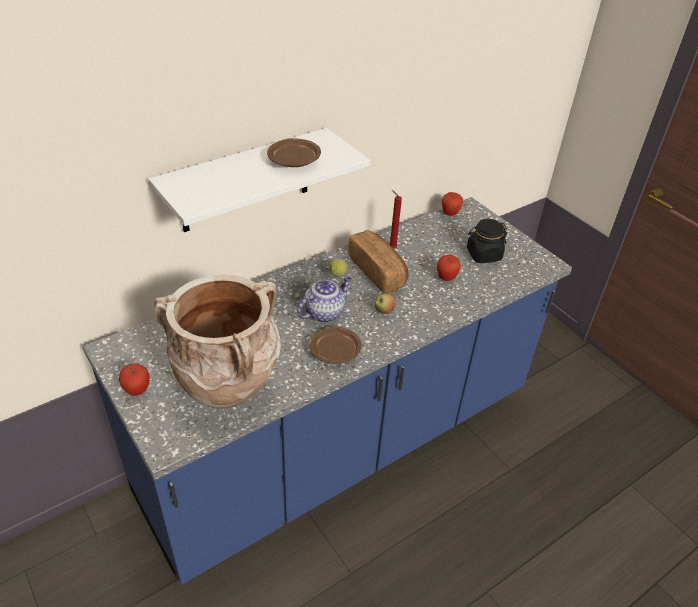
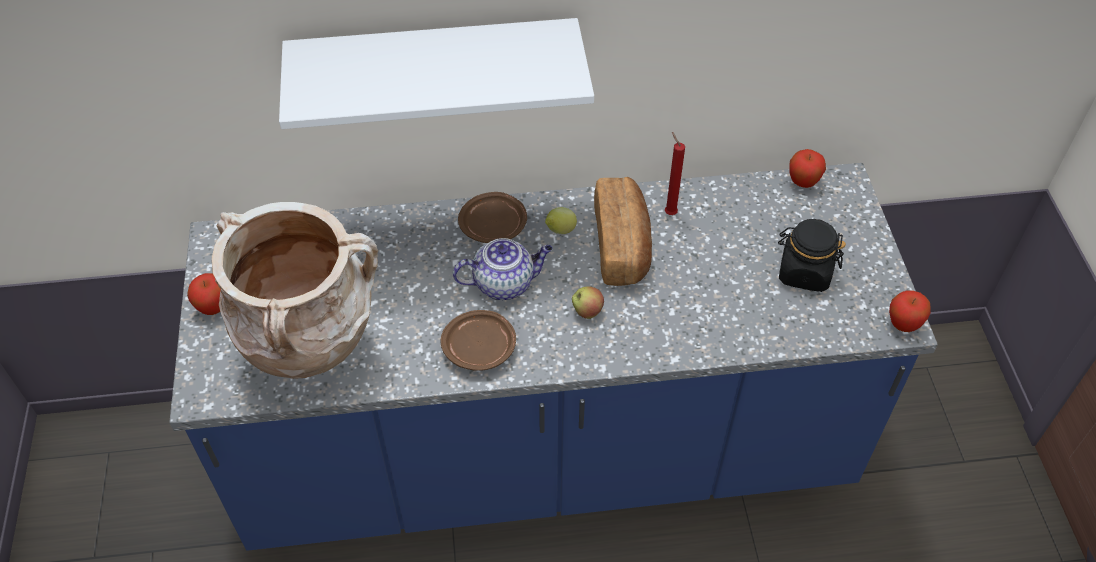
camera: 30 degrees right, 10 degrees up
brown plate [267,138,321,167] -> brown plate moved to [458,192,527,243]
apple [437,255,461,281] -> apple moved to [889,290,931,332]

